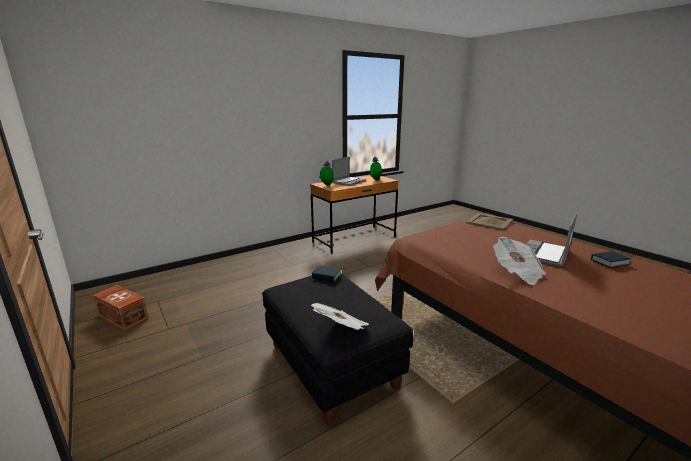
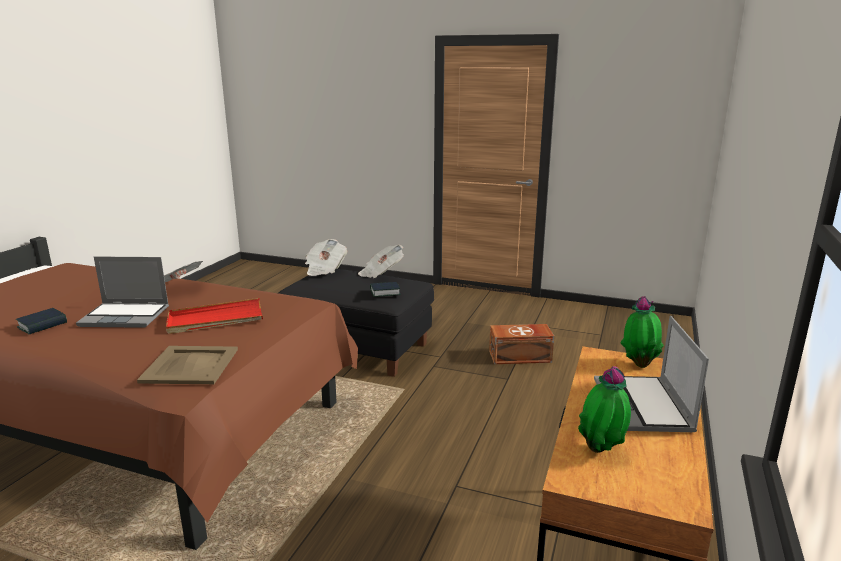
camera: 145 degrees right, 0 degrees up
brown storage box [93,285,148,330] -> brown storage box moved to [489,324,554,364]
laptop [526,213,577,267] -> laptop turned 90 degrees clockwise [76,257,169,328]
none -> red tray [166,298,263,334]
none -> newspaper [358,245,404,278]

